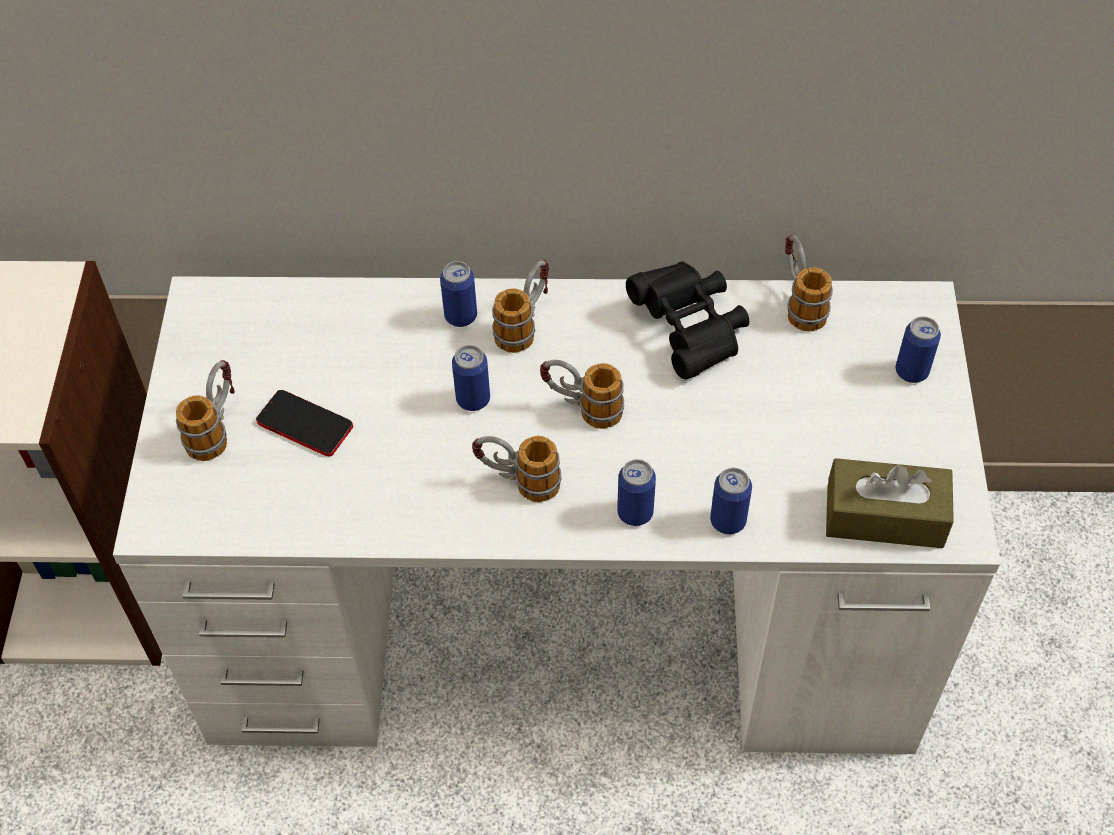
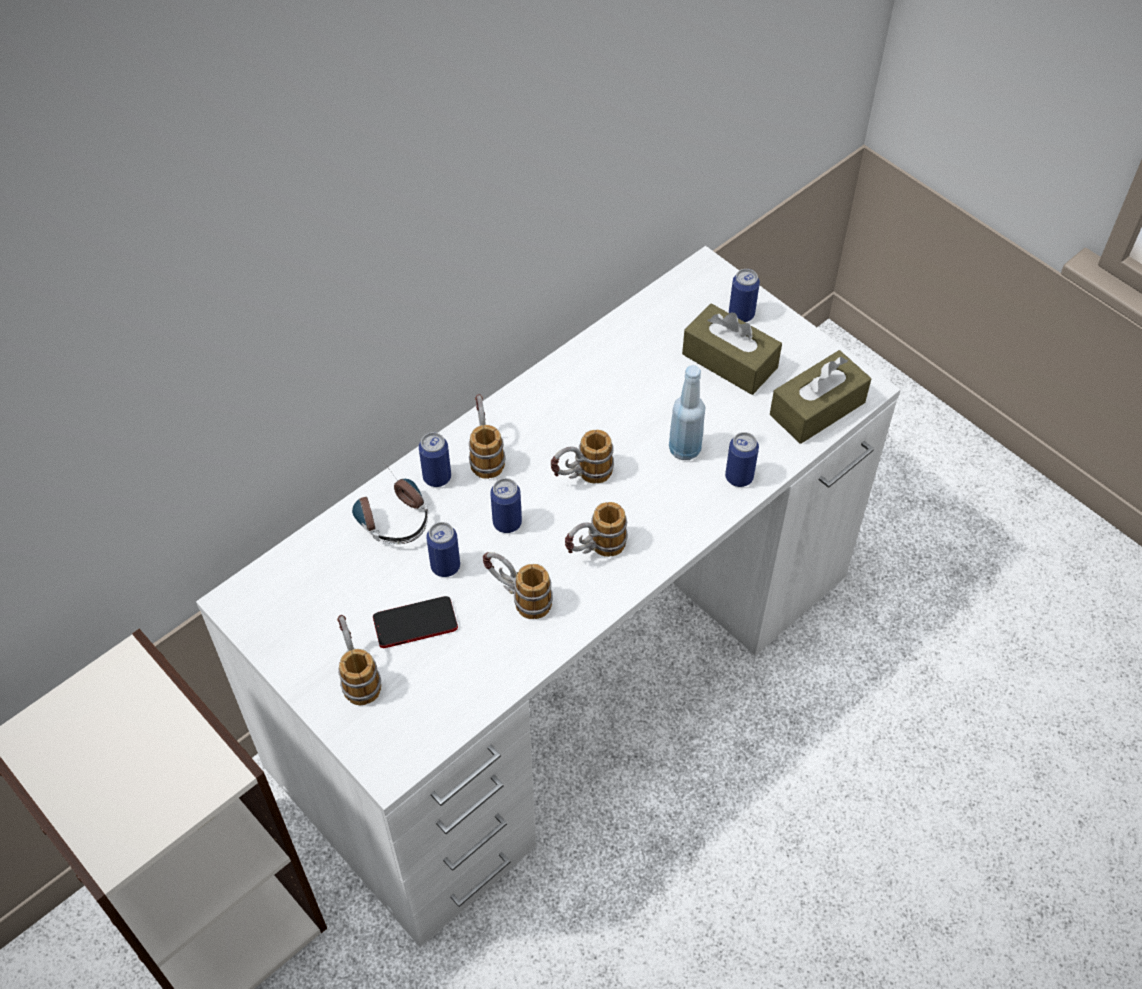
camera: 45 degrees left, 0 degrees up
can [617,459,656,526] -> can moved to [426,522,460,577]
black binoculars [626,262,749,380] -> none
mug [785,235,833,332] -> mug moved to [483,552,553,619]
none -> headphones [352,464,428,545]
none -> blue bottle [669,365,705,460]
none -> brown tissue box [682,303,782,395]

